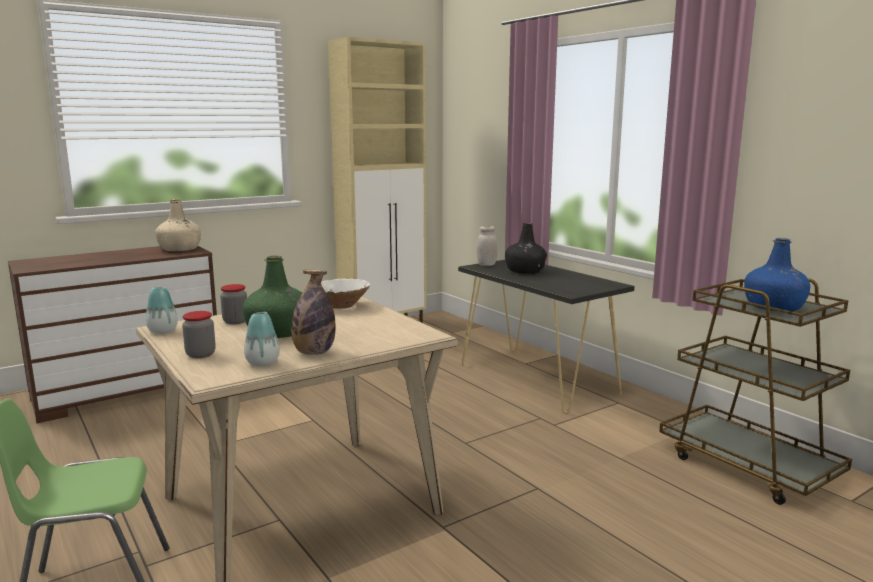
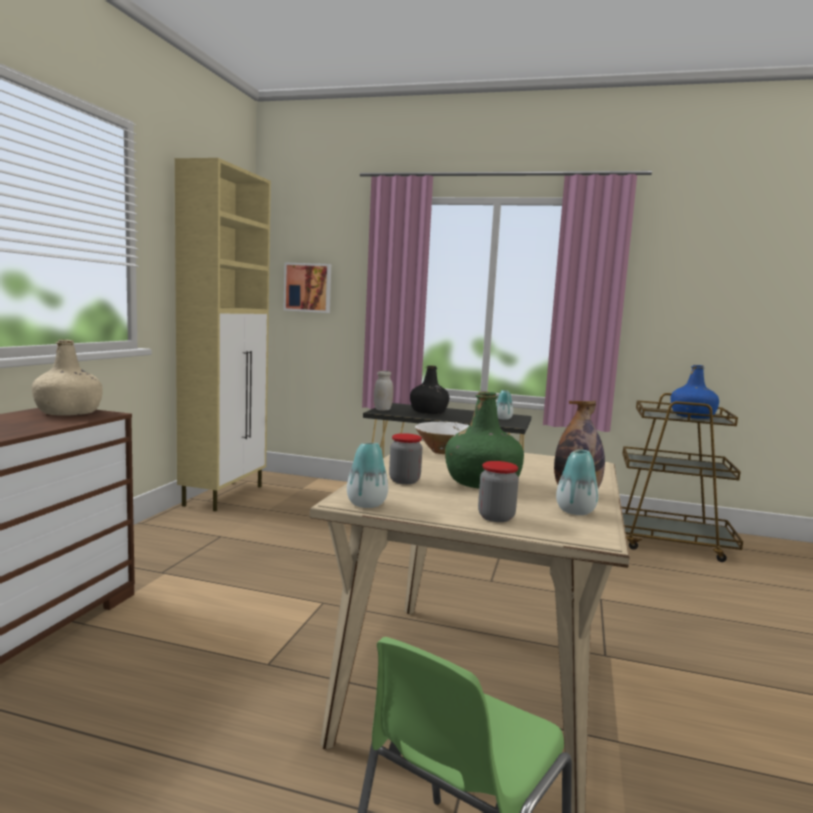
camera: 40 degrees left, 5 degrees down
none -> picture [284,262,331,313]
none -> vase [496,390,513,420]

